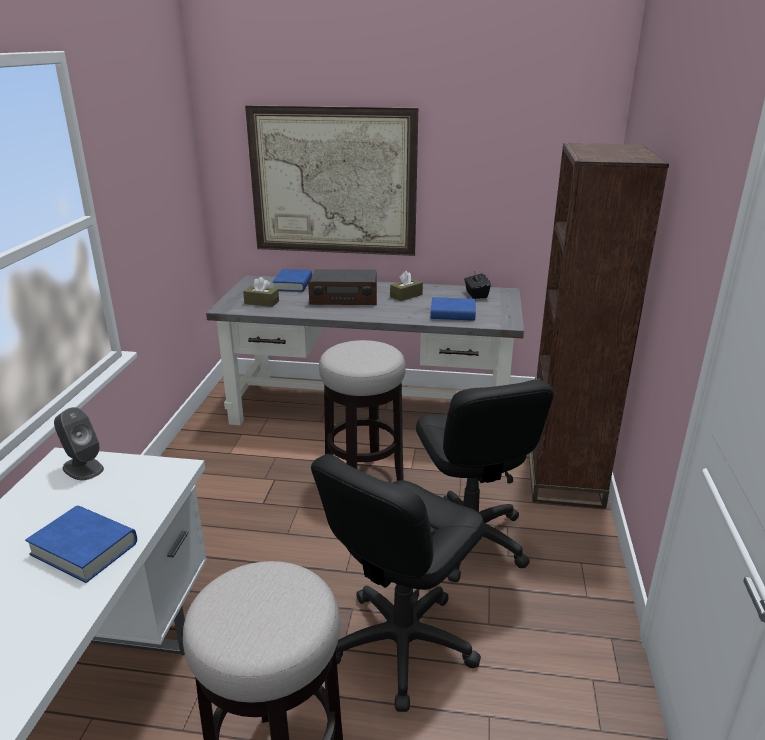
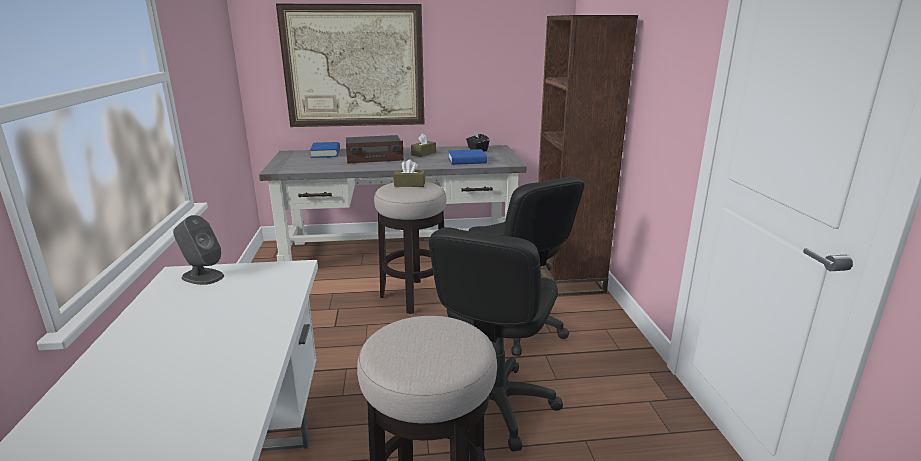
camera: 15 degrees left, 5 degrees down
blue book [25,506,137,583] -> none
brown tissue box [243,277,279,307] -> brown tissue box moved to [394,159,425,187]

